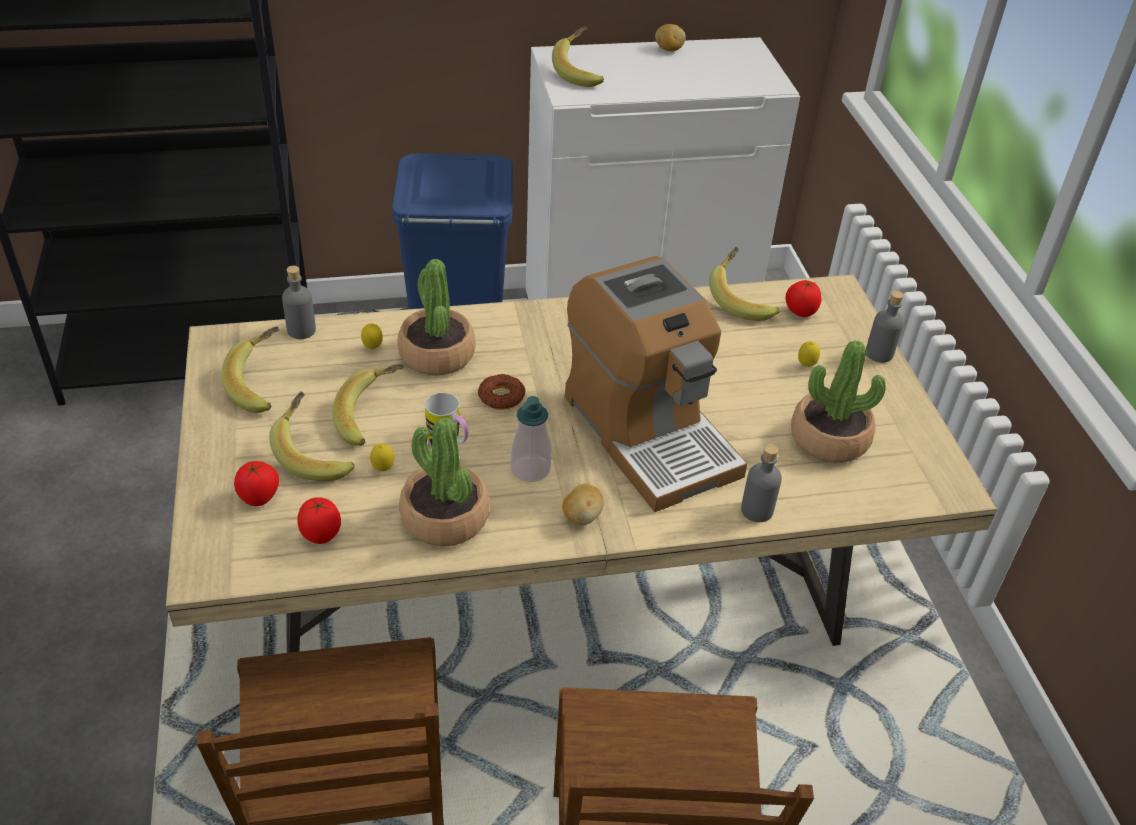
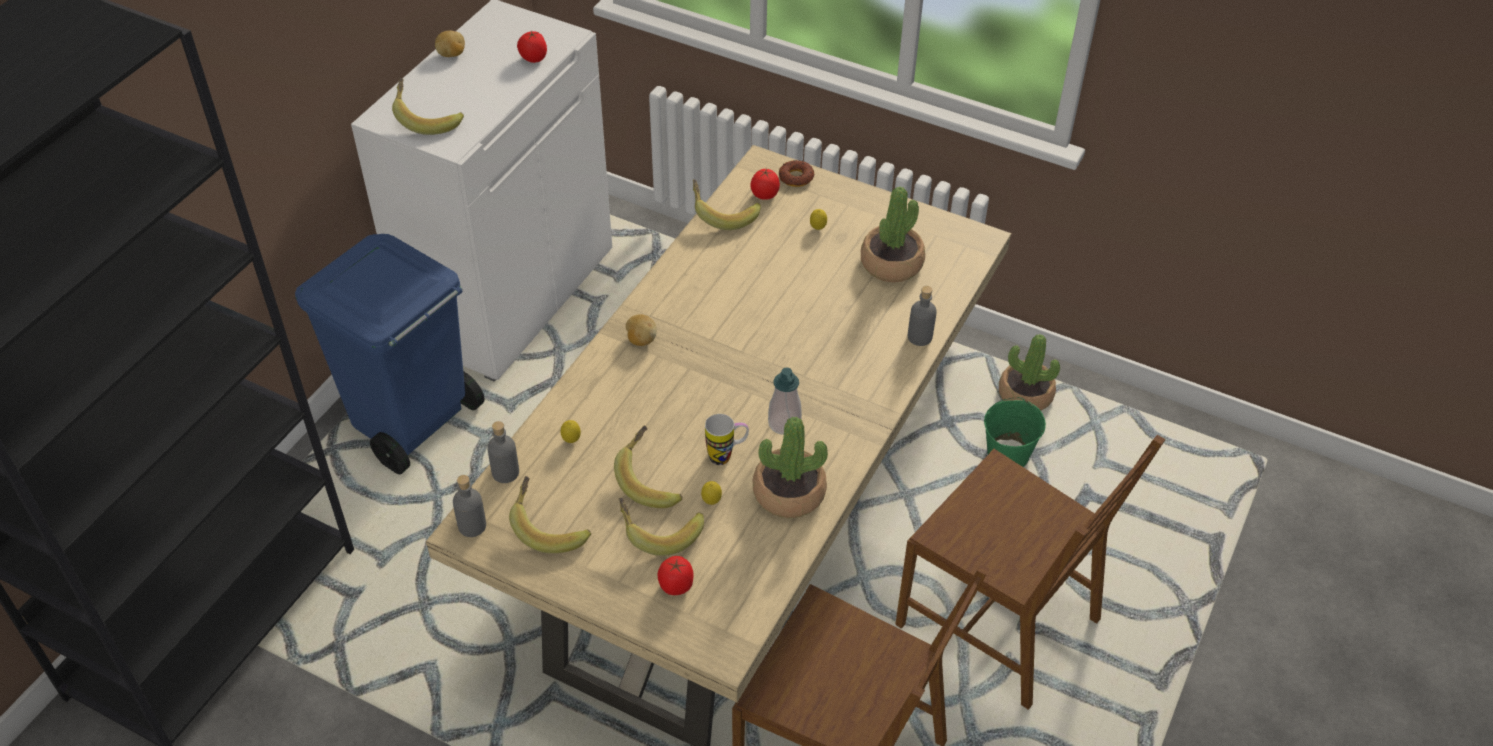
camera: 50 degrees left, 5 degrees up
tomato [297,497,341,544] -> tomato moved to [517,31,547,63]
potted plant [398,259,476,375] -> potted plant moved to [999,334,1060,410]
donut [478,374,525,410] -> donut moved to [779,160,814,187]
potato [562,484,603,525] -> potato moved to [626,314,657,346]
coffee machine [565,256,747,512] -> none
grey bottle [866,291,904,363] -> grey bottle moved to [453,475,486,537]
none -> green bucket [984,397,1046,467]

